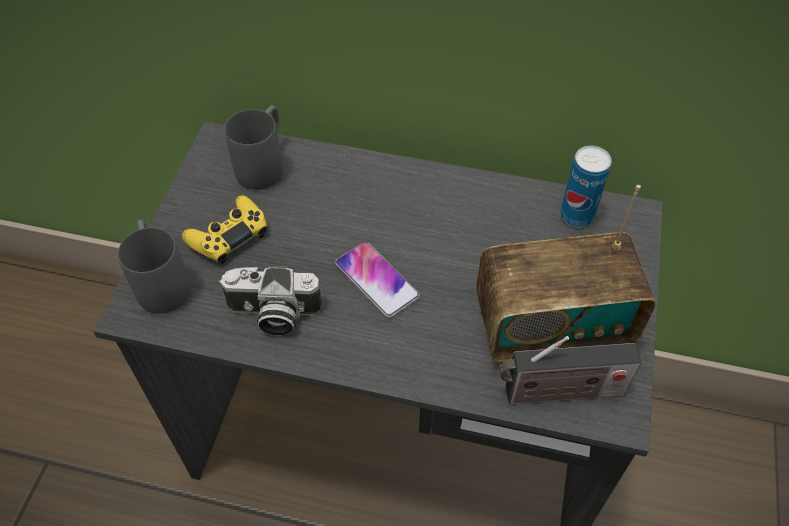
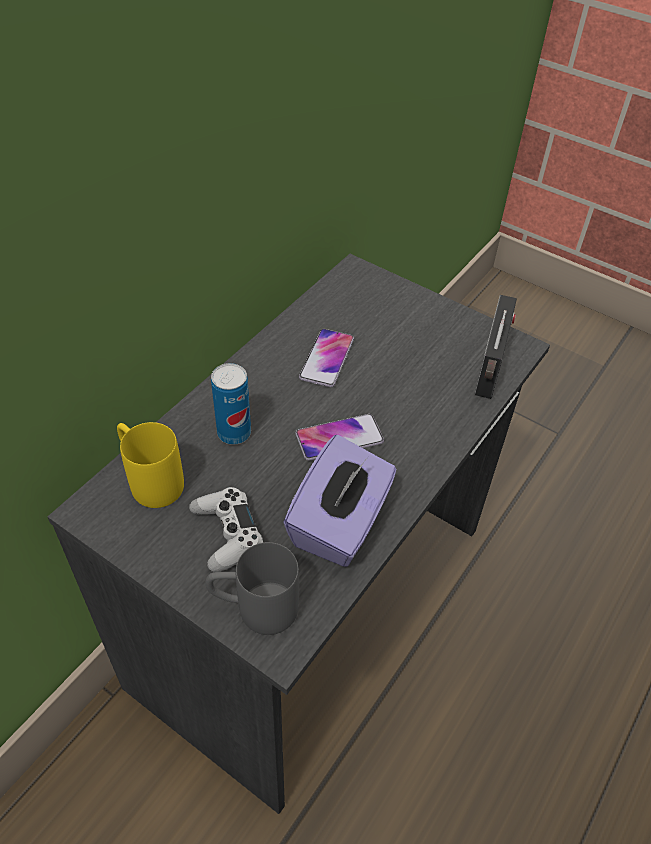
camera: 70 degrees left, 5 degrees down
yellow game controller [182,195,267,264] -> white game controller [189,487,264,572]
camera [219,264,322,335] -> purple tissue box [283,435,397,567]
grey mug [225,105,283,190] -> yellow mug [117,422,184,508]
radio [476,185,655,365] -> none
can [560,146,612,227] -> can moved to [211,363,251,445]
none -> phone [299,329,354,387]

